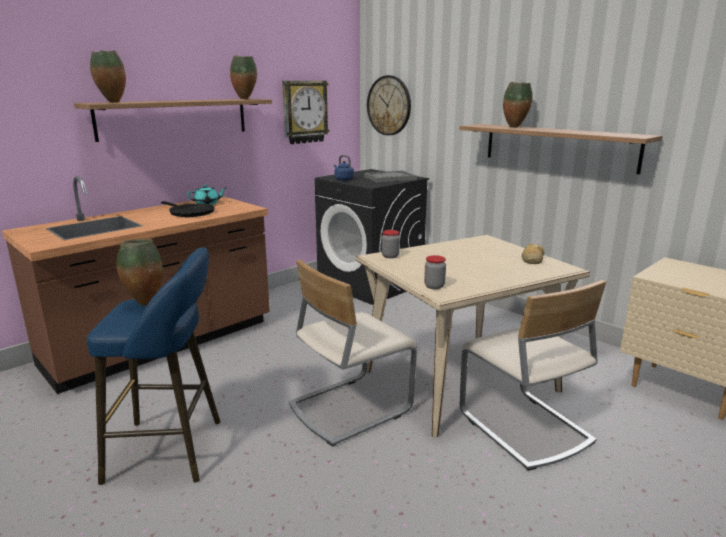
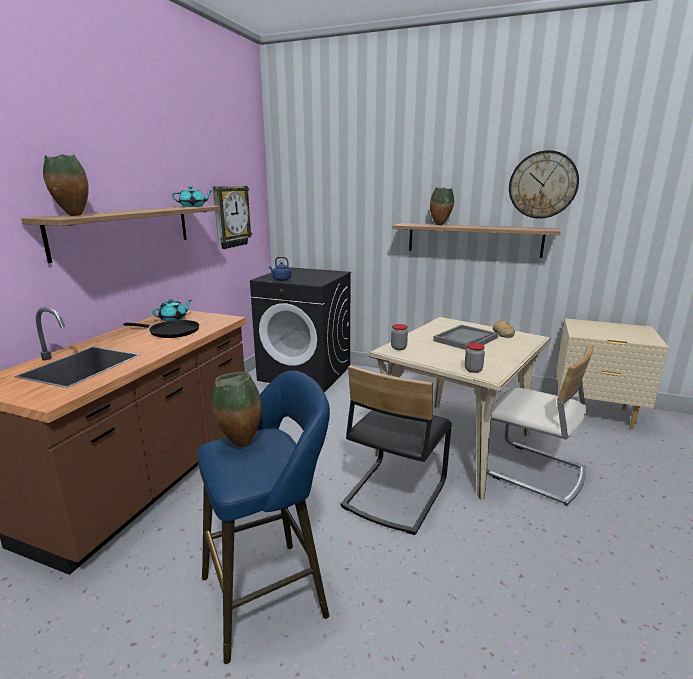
camera: 25 degrees left, 0 degrees up
vase [230,56,257,99] -> turquoise teapot [172,186,213,207]
beige chair [289,260,418,447] -> black chair [341,365,452,535]
grey tray [365,171,417,183] -> grey tray moved to [433,325,498,350]
wall clock [367,75,411,136] -> wall clock moved to [509,150,579,219]

